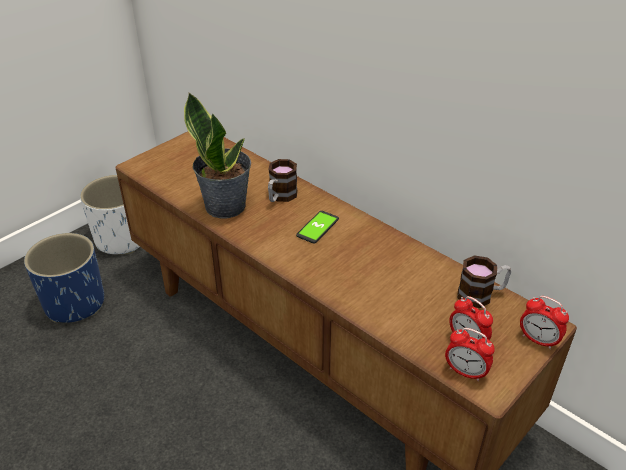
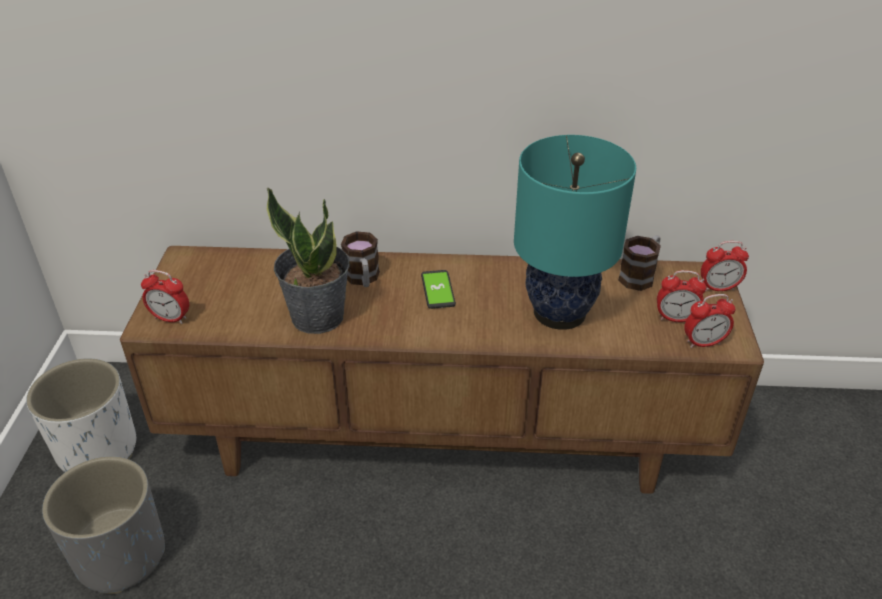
camera: 40 degrees left, 0 degrees up
blue planter [24,233,104,323] -> grey planter [42,456,165,594]
none -> alarm clock [141,270,189,324]
none -> turquoise table lamp [514,135,636,330]

